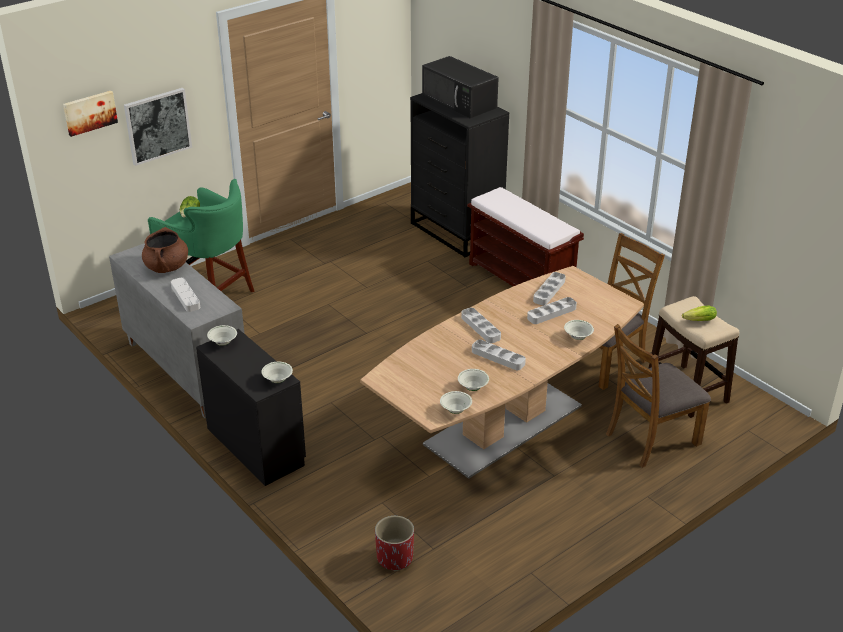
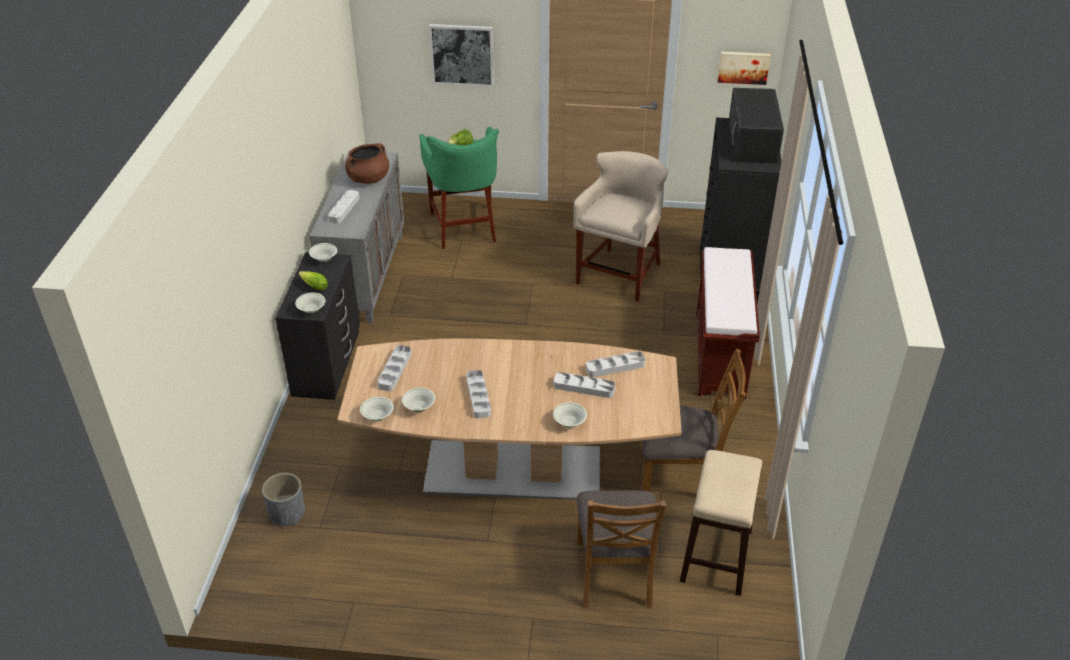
camera: 45 degrees right, 5 degrees up
picture [63,91,118,137] -> picture moved to [718,52,771,85]
red planter [375,516,414,571] -> grey planter [262,473,305,526]
grey tray [461,308,501,343] -> grey tray moved to [377,345,411,391]
brown chair [606,324,711,468] -> brown chair turned 105 degrees counterclockwise [576,490,666,608]
lettuce [682,306,717,321] -> lettuce moved to [298,271,328,290]
none -> beige stool [573,151,668,302]

